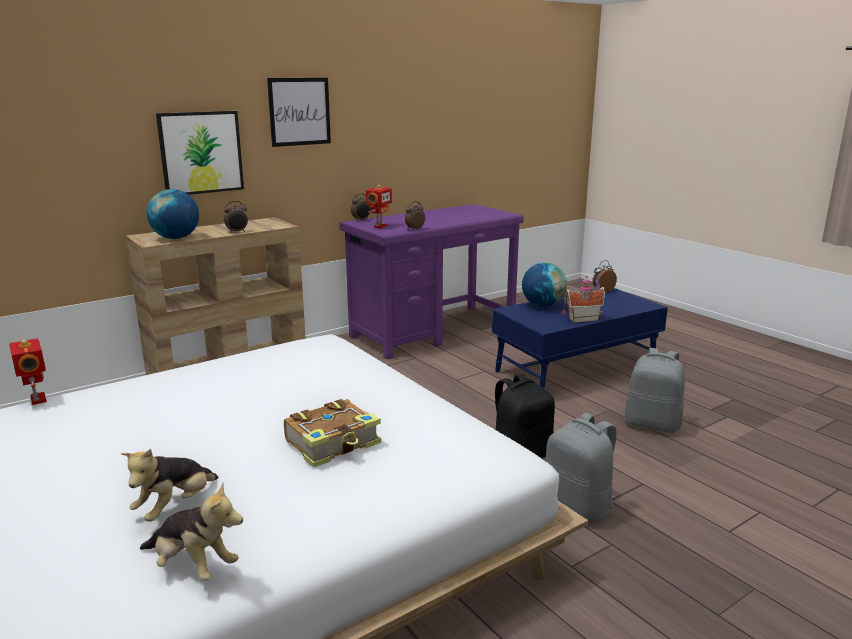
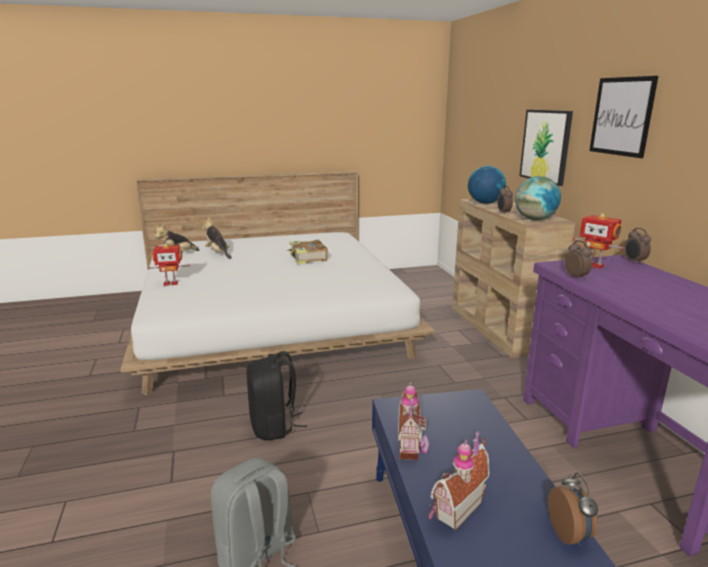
camera: 110 degrees right, 0 degrees up
toy robot [9,338,47,405] -> toy robot moved to [148,244,190,286]
book [284,399,381,468] -> book moved to [286,240,328,264]
globe [522,263,567,307] -> globe moved to [515,176,561,220]
grey backpack [546,413,617,522] -> none
none -> toy house [428,431,489,531]

